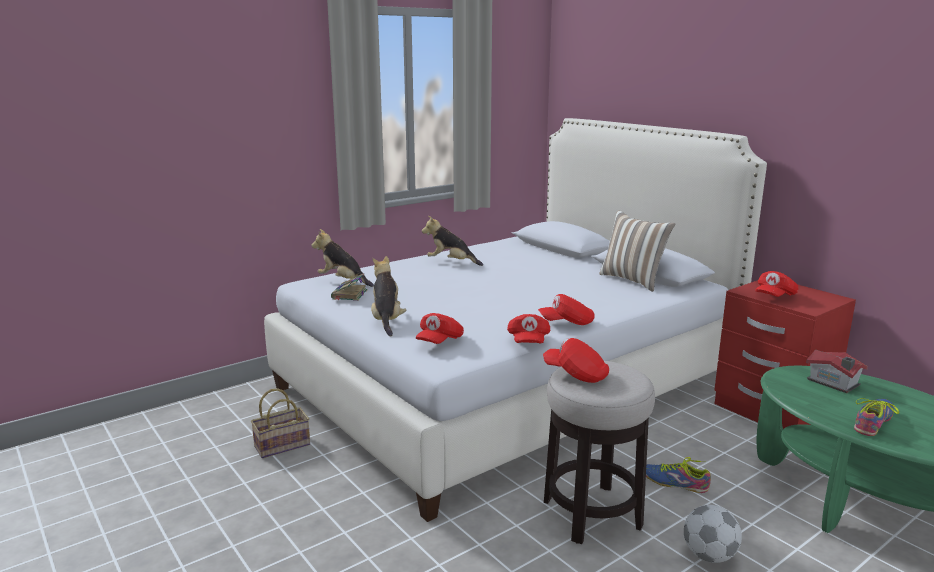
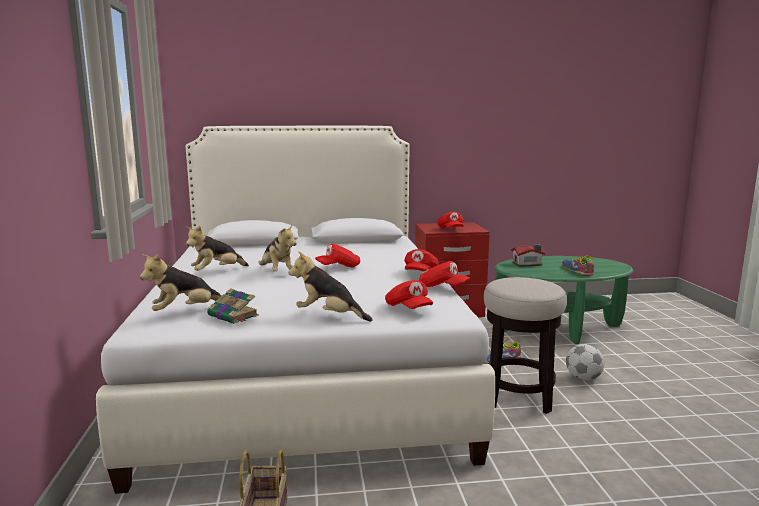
camera: 60 degrees left, 5 degrees down
red cap [543,338,609,383] -> red cap moved to [315,244,360,267]
pillow [599,210,675,292] -> none
none -> plush toy [258,224,297,271]

